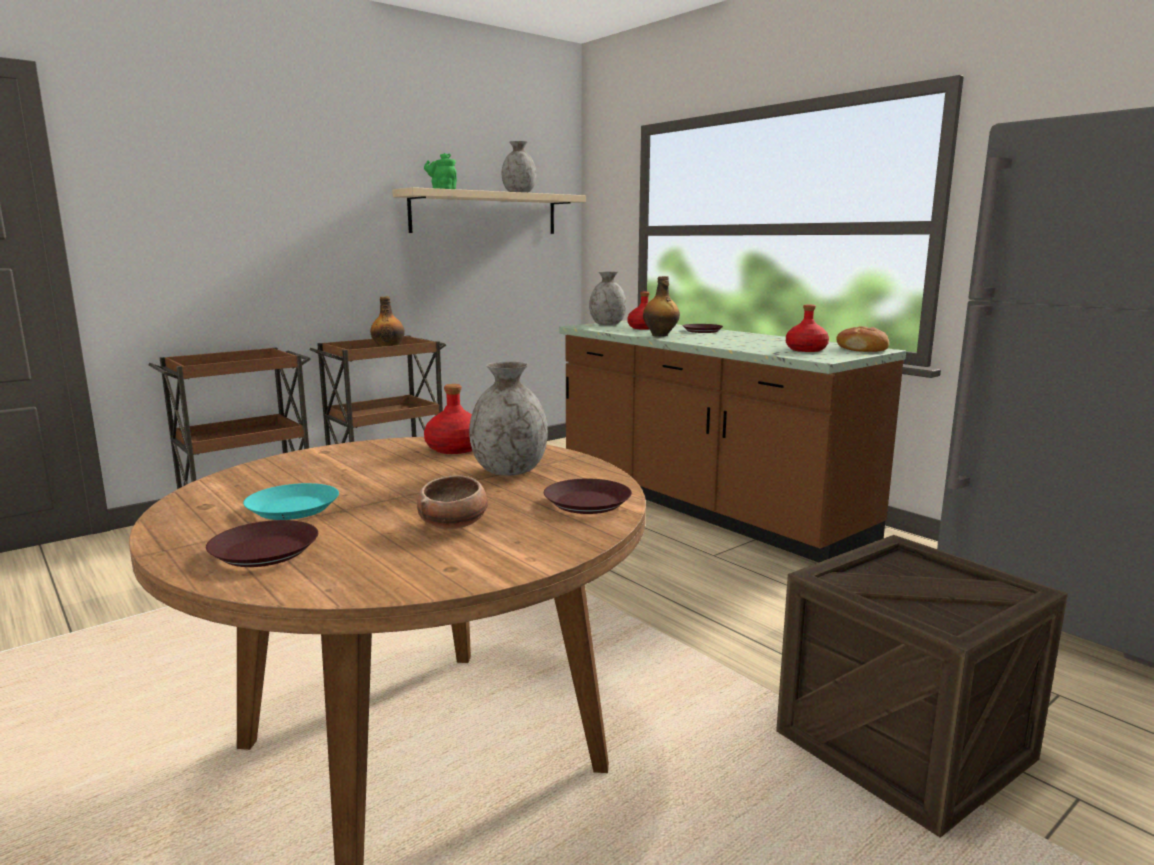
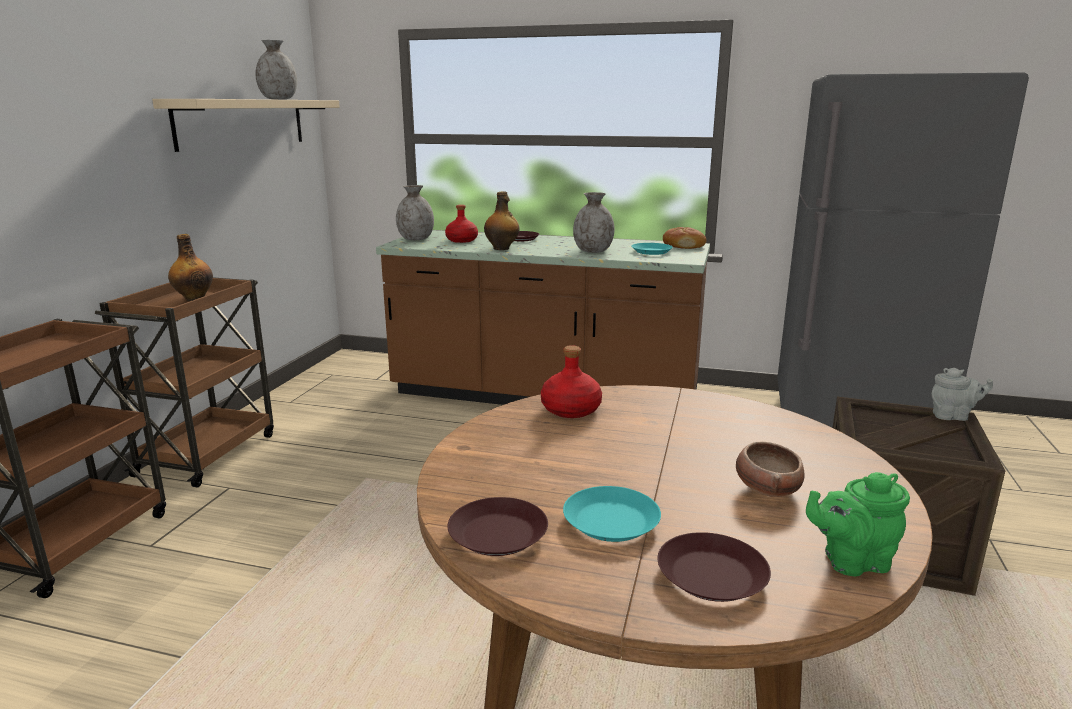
camera: 35 degrees left, 5 degrees up
green teapot [424,153,457,189] -> green teapot moved to [806,472,910,576]
grey vase [469,361,548,475] -> grey vase moved to [573,192,614,253]
brown plate [544,479,632,514] -> brown plate moved to [448,497,548,556]
red bottle [786,305,829,352] -> turquoise plate [631,243,673,255]
none -> grey teapot [932,368,993,421]

